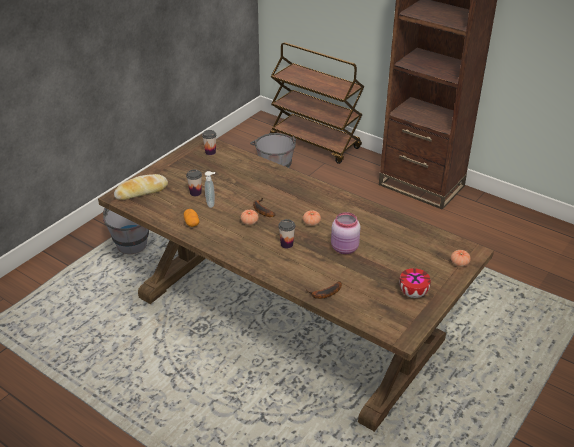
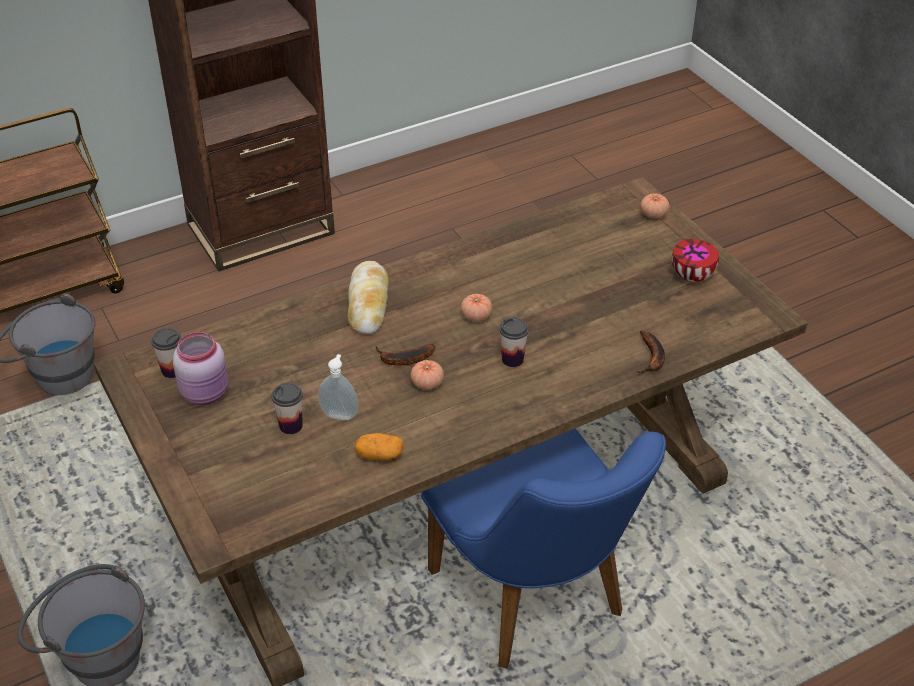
camera: 65 degrees left, 5 degrees up
bread [114,174,168,200] -> bread moved to [348,261,389,334]
pink jar [331,212,361,254] -> pink jar moved to [173,332,229,406]
none -> blue chair [421,428,666,669]

